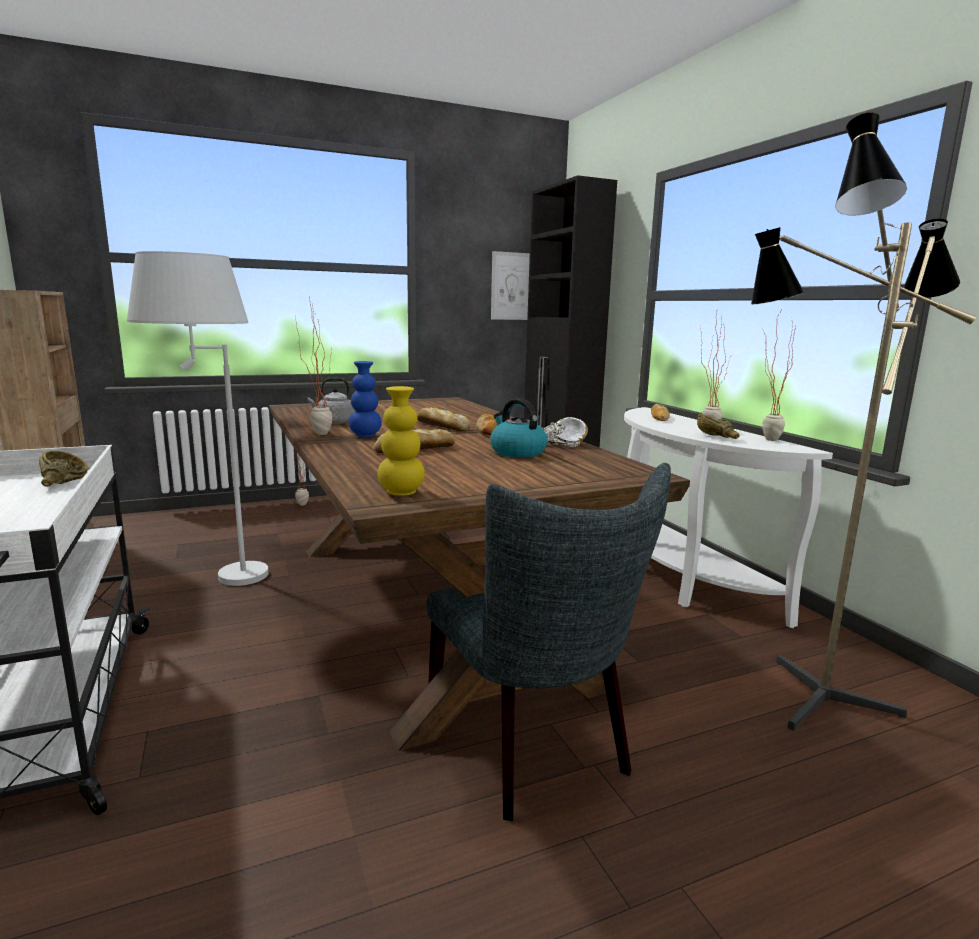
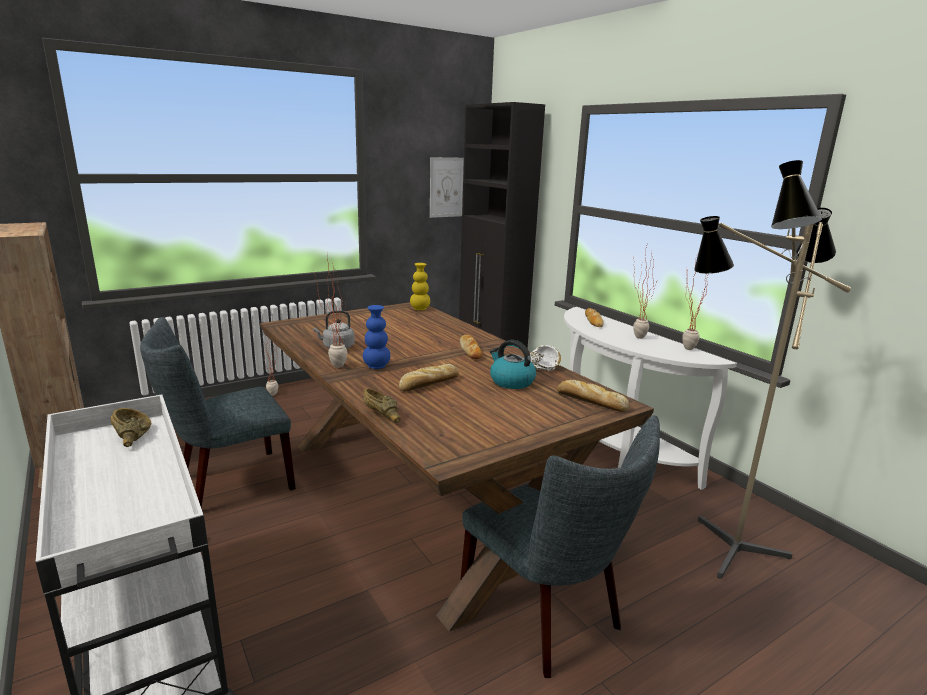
camera: 10 degrees left, 5 degrees up
white floor lamp [127,251,269,586] -> grey chair [140,317,296,507]
yellow vase [378,386,425,496] -> yellow vase moved to [410,263,430,310]
bread [417,407,470,431] -> bread moved to [557,380,629,412]
brown bowl [697,414,740,439] -> brown bowl moved to [363,388,400,423]

